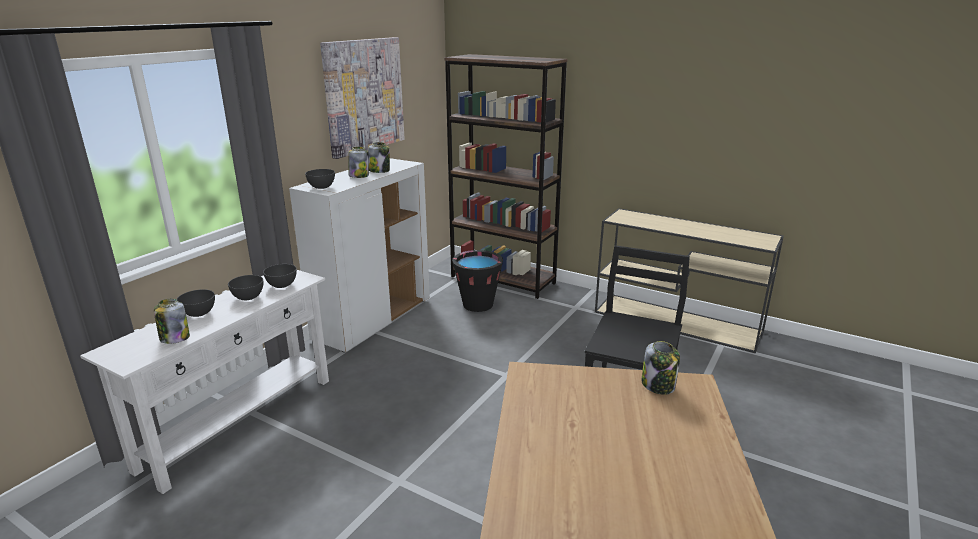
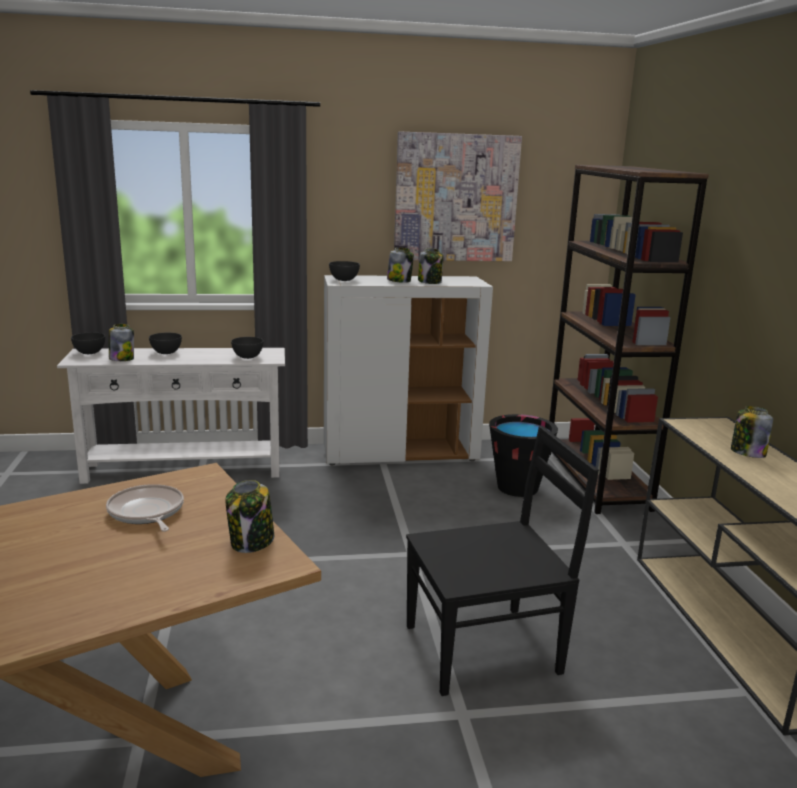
camera: 50 degrees right, 5 degrees down
grey bowl [228,275,263,300] -> grey bowl moved to [71,332,105,354]
none -> frying pan [106,484,184,532]
none -> jar [731,406,773,458]

